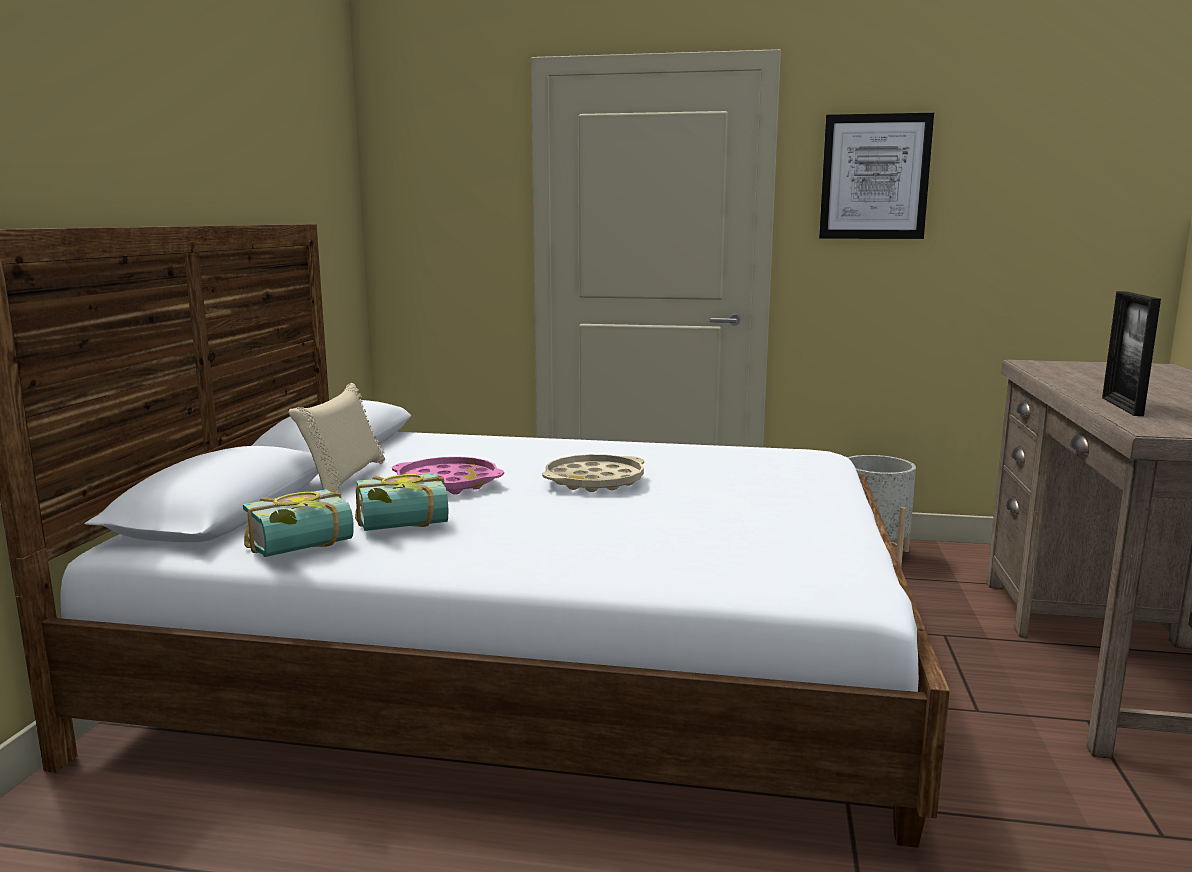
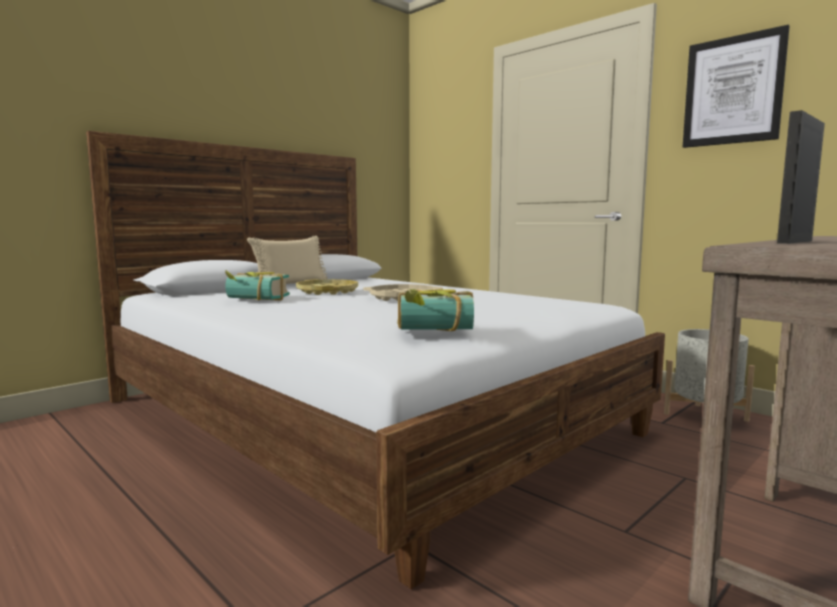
camera: 35 degrees right, 5 degrees down
book [243,489,354,557] -> book moved to [397,289,474,331]
pink tray [392,457,504,495] -> yellow tray [296,279,358,295]

